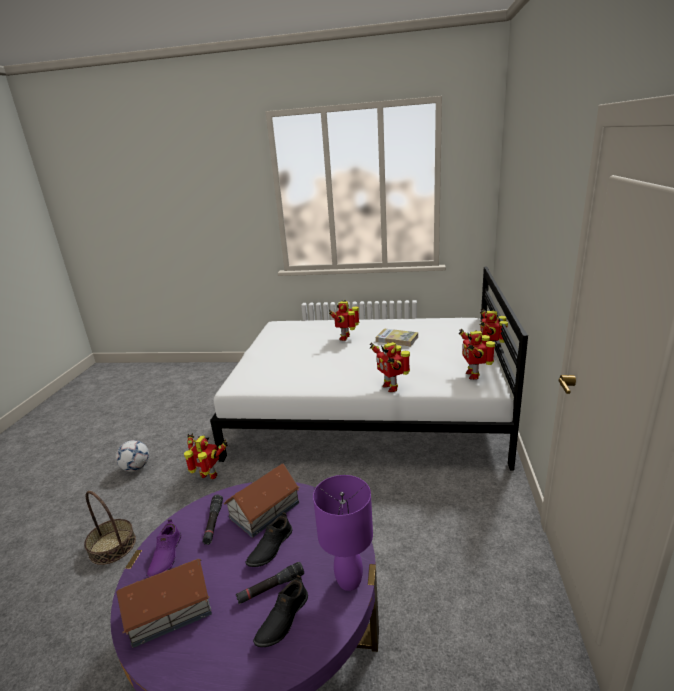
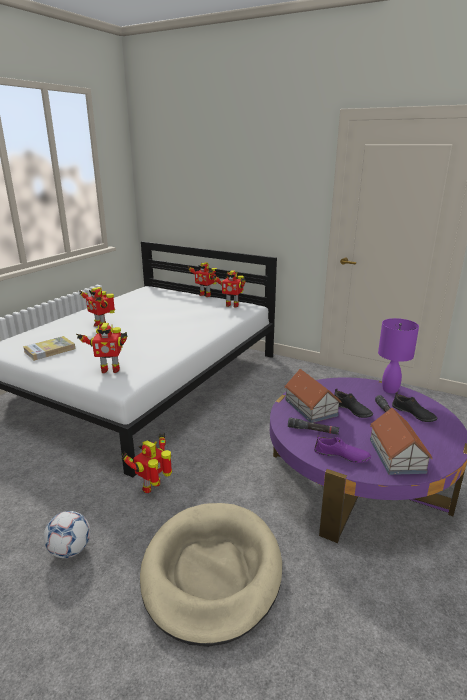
camera: 70 degrees left, 0 degrees up
basket [84,491,136,565] -> beige dog bed [140,503,282,647]
toy robot [370,342,410,392] -> toy robot moved to [76,323,127,373]
book [376,328,418,346] -> book moved to [23,336,76,361]

